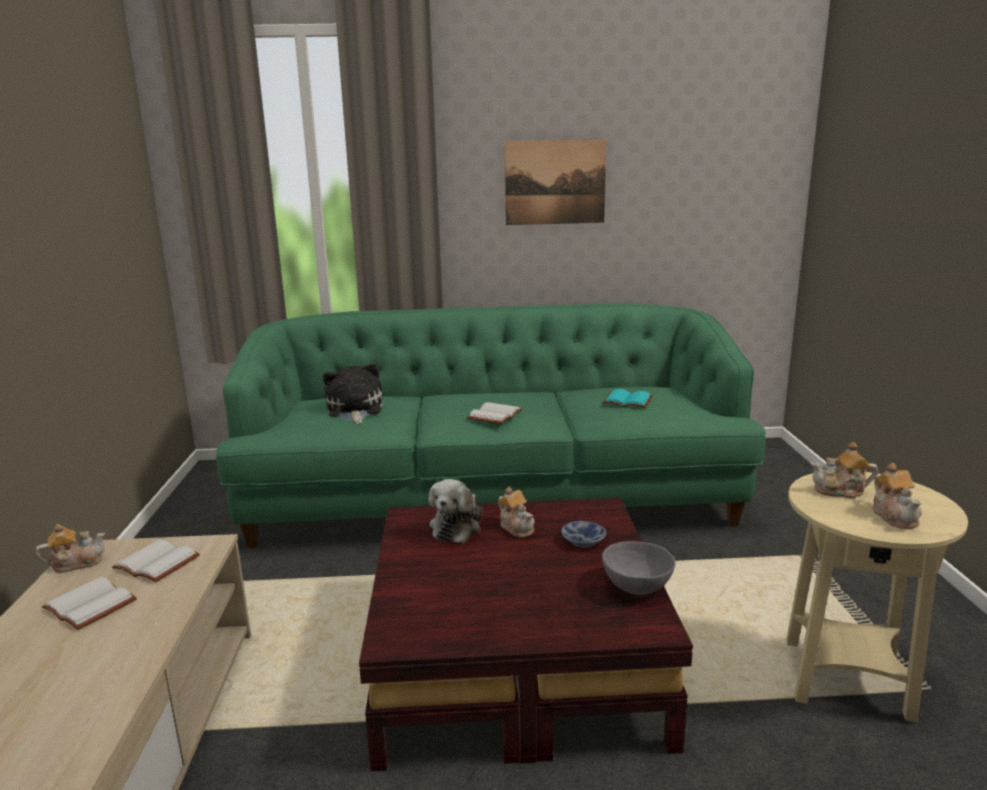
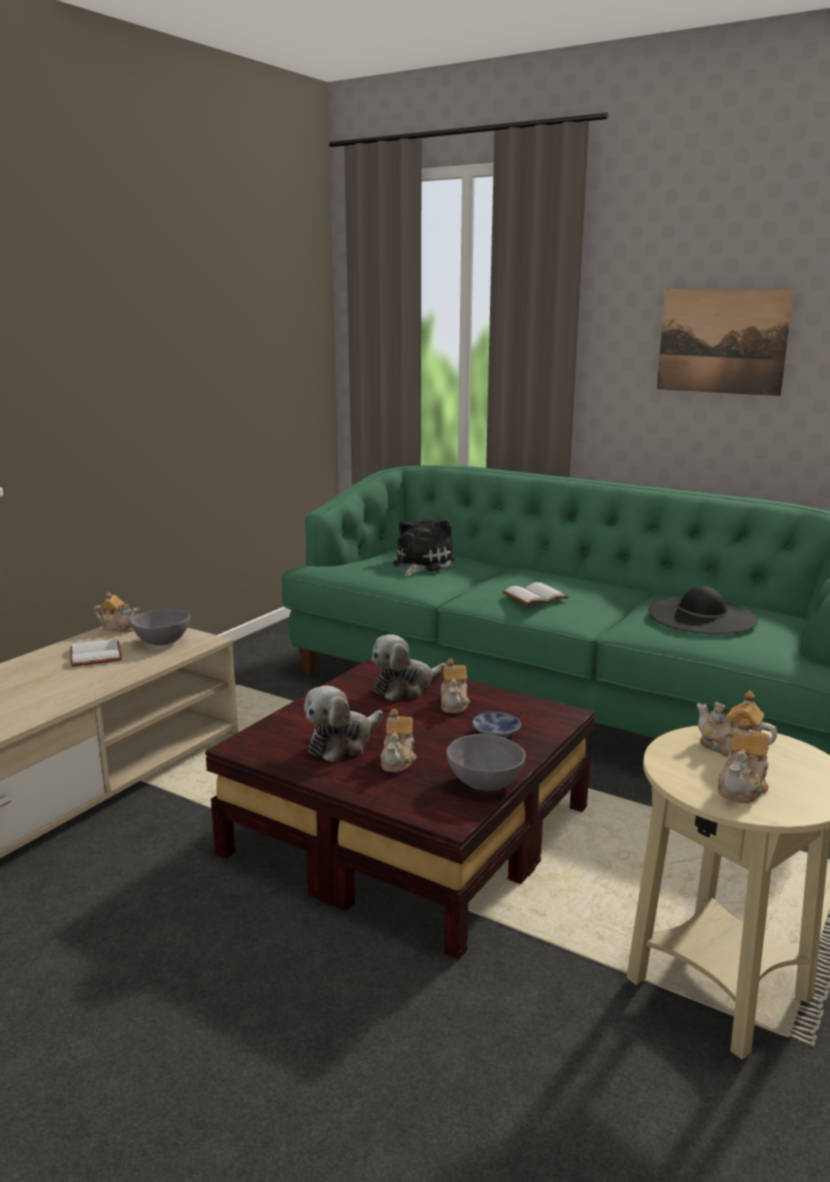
camera: 35 degrees right, 0 degrees up
white book [112,540,200,582] -> grey bowl [130,609,190,645]
turquoise book [602,389,653,408] -> black hat [649,586,758,634]
none -> plush toy [304,686,383,762]
none -> teapot [380,709,416,772]

